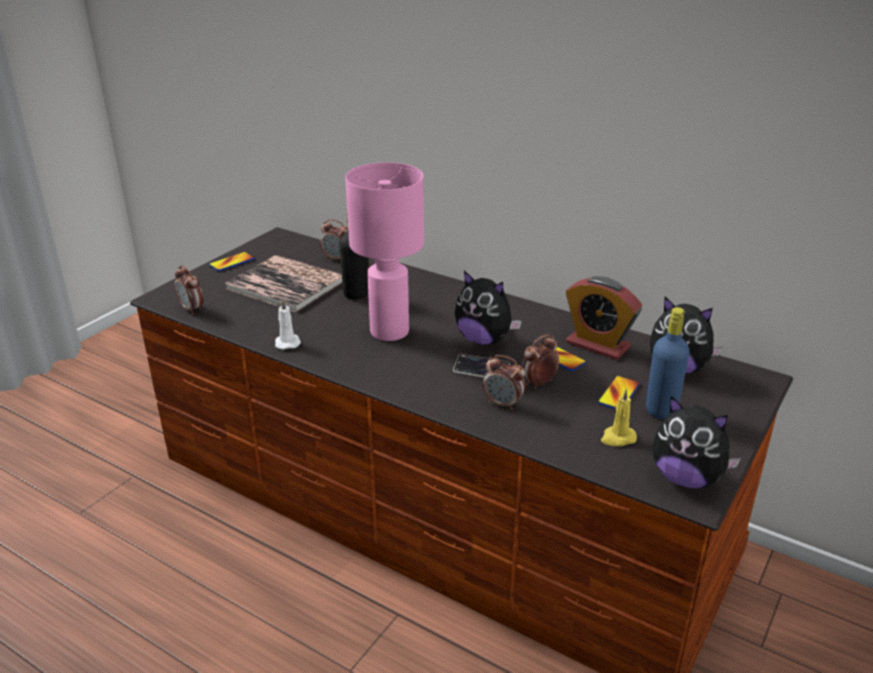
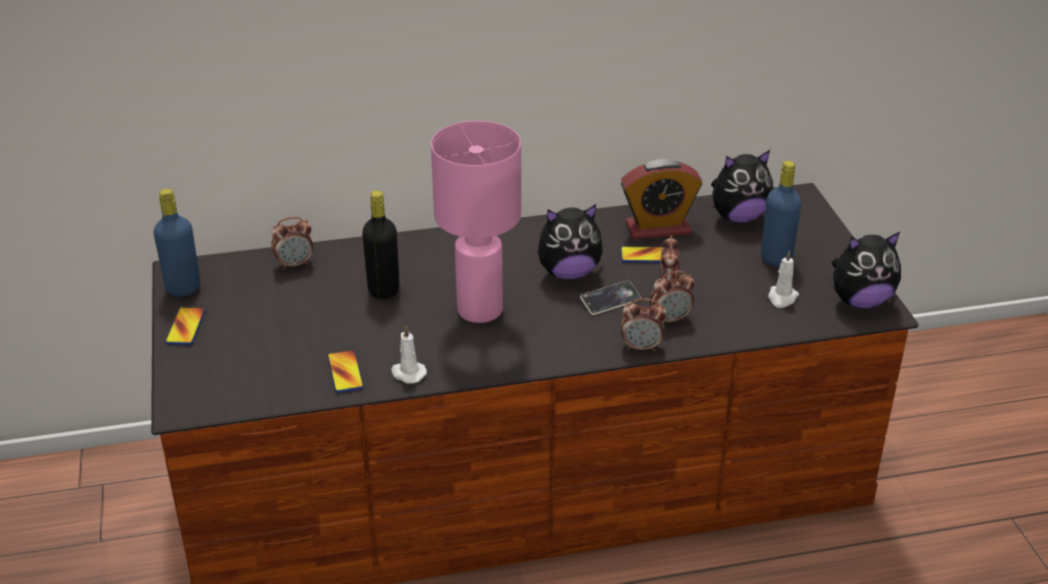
camera: 45 degrees left, 5 degrees up
alarm clock [175,265,204,315] -> alarm clock moved to [621,298,667,352]
book [225,255,342,313] -> none
phone [598,375,640,409] -> phone moved to [327,349,364,393]
yellow candle [601,389,637,446] -> white candle [768,250,799,308]
none -> blue bottle [154,189,200,297]

